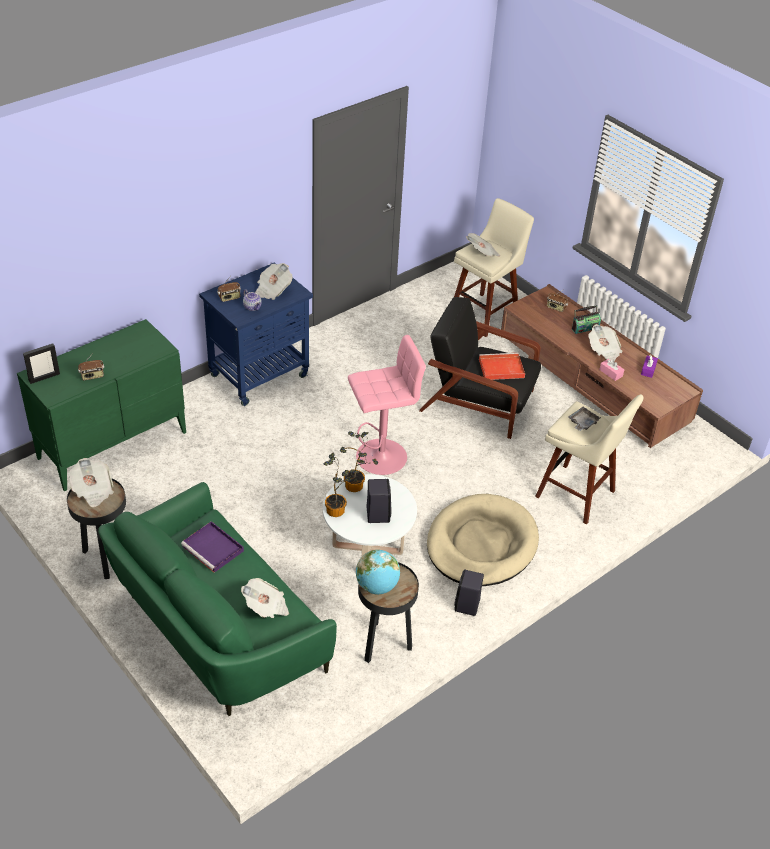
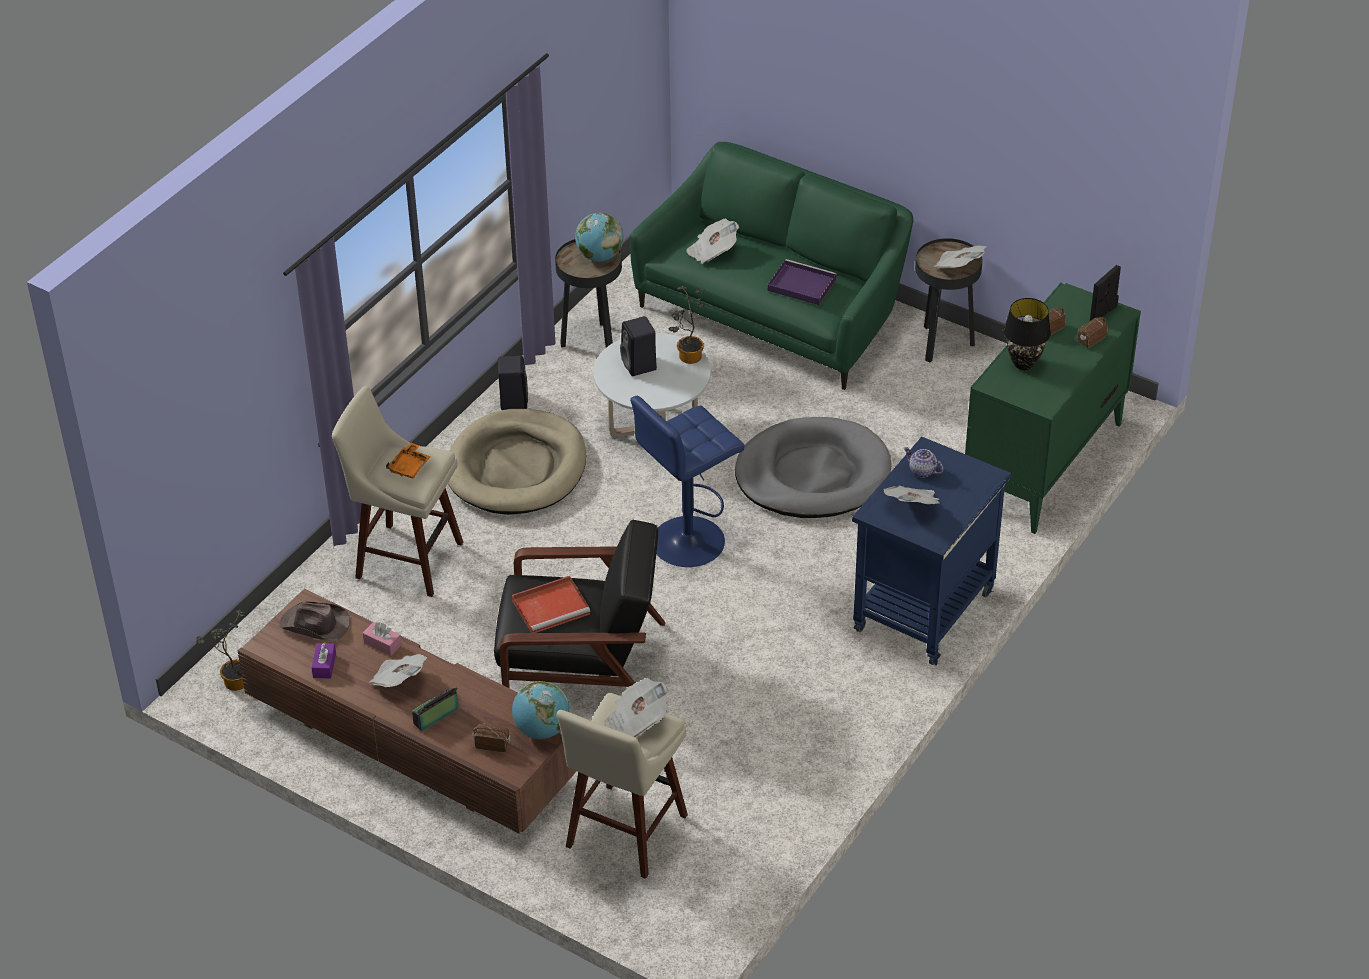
camera: 165 degrees right, 0 degrees up
radio [217,276,241,302] -> radio moved to [1077,317,1108,348]
potted plant [340,431,378,492] -> potted plant moved to [196,610,245,691]
pink stool [348,335,426,475] -> blue stool [630,396,745,567]
grey tray [568,407,601,431] -> orange tray [386,443,431,478]
none -> brown hat [280,601,350,642]
none -> globe [512,681,569,739]
none -> grey dog bed [735,417,891,518]
none -> black table lamp [1004,298,1051,370]

